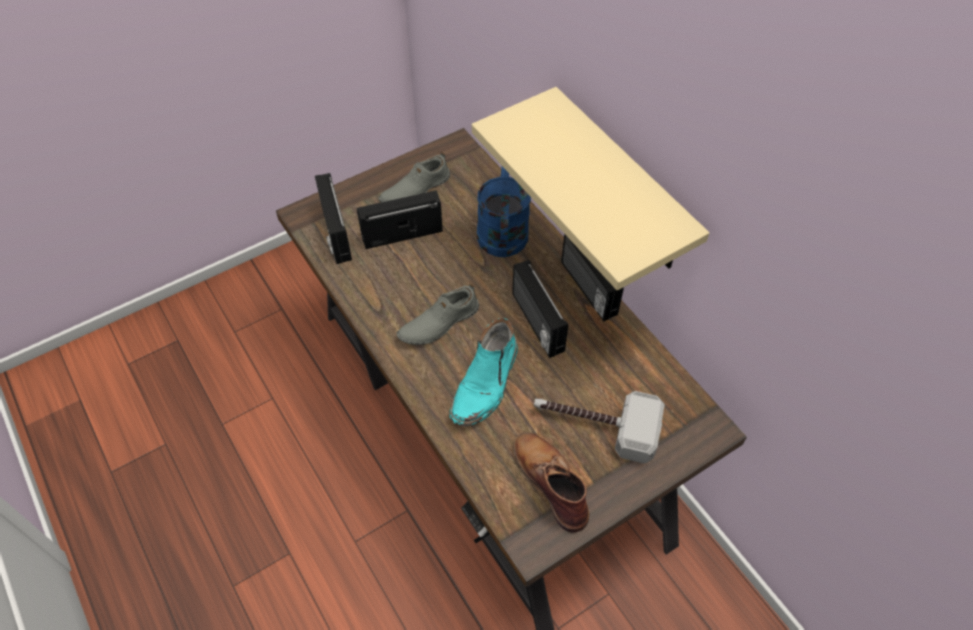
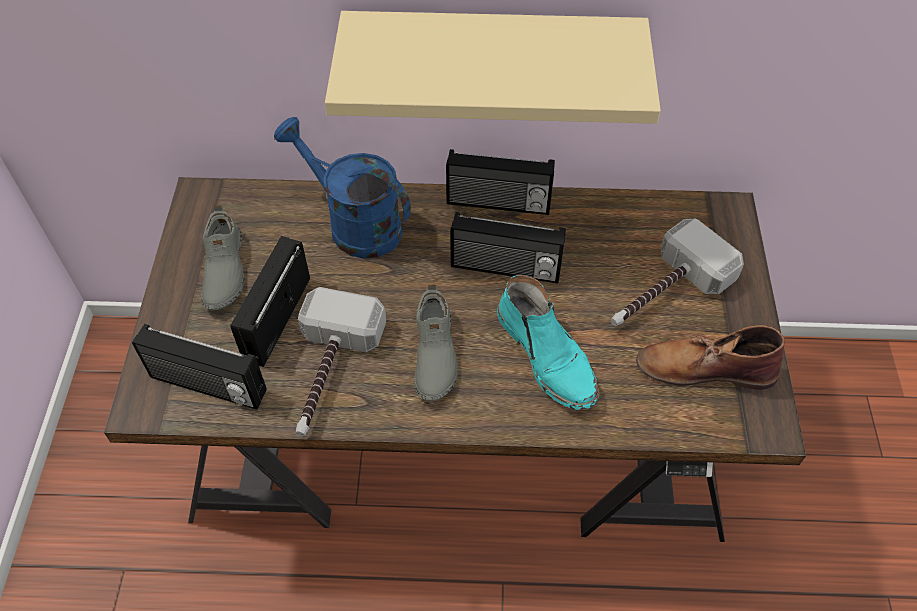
camera: 55 degrees left, 0 degrees up
none -> hammer [296,287,386,437]

